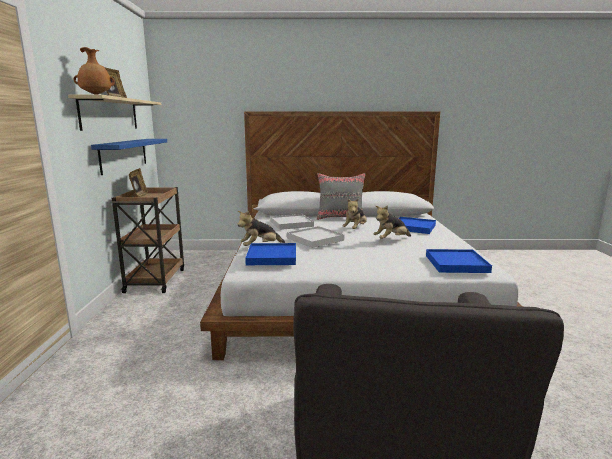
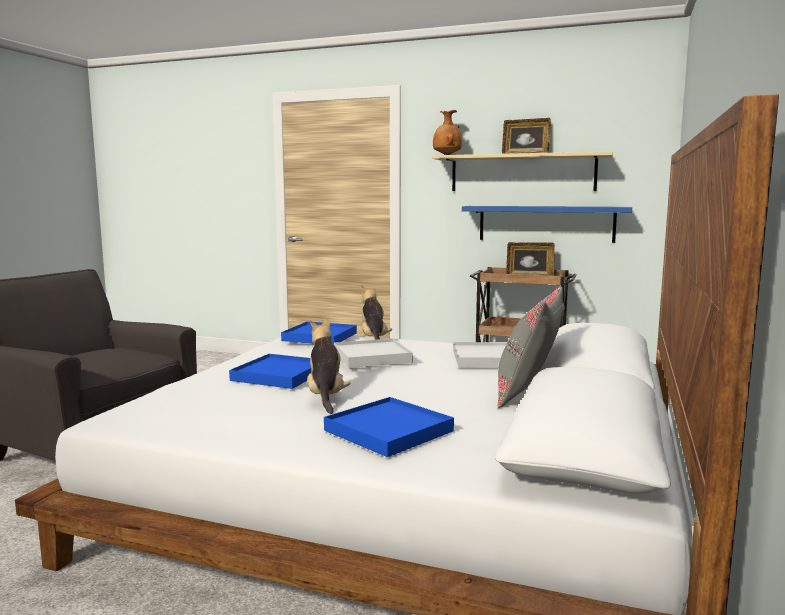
camera: 110 degrees right, 5 degrees down
plush toy [343,198,367,229] -> none
blue tray [426,249,492,273] -> blue tray moved to [229,354,311,389]

